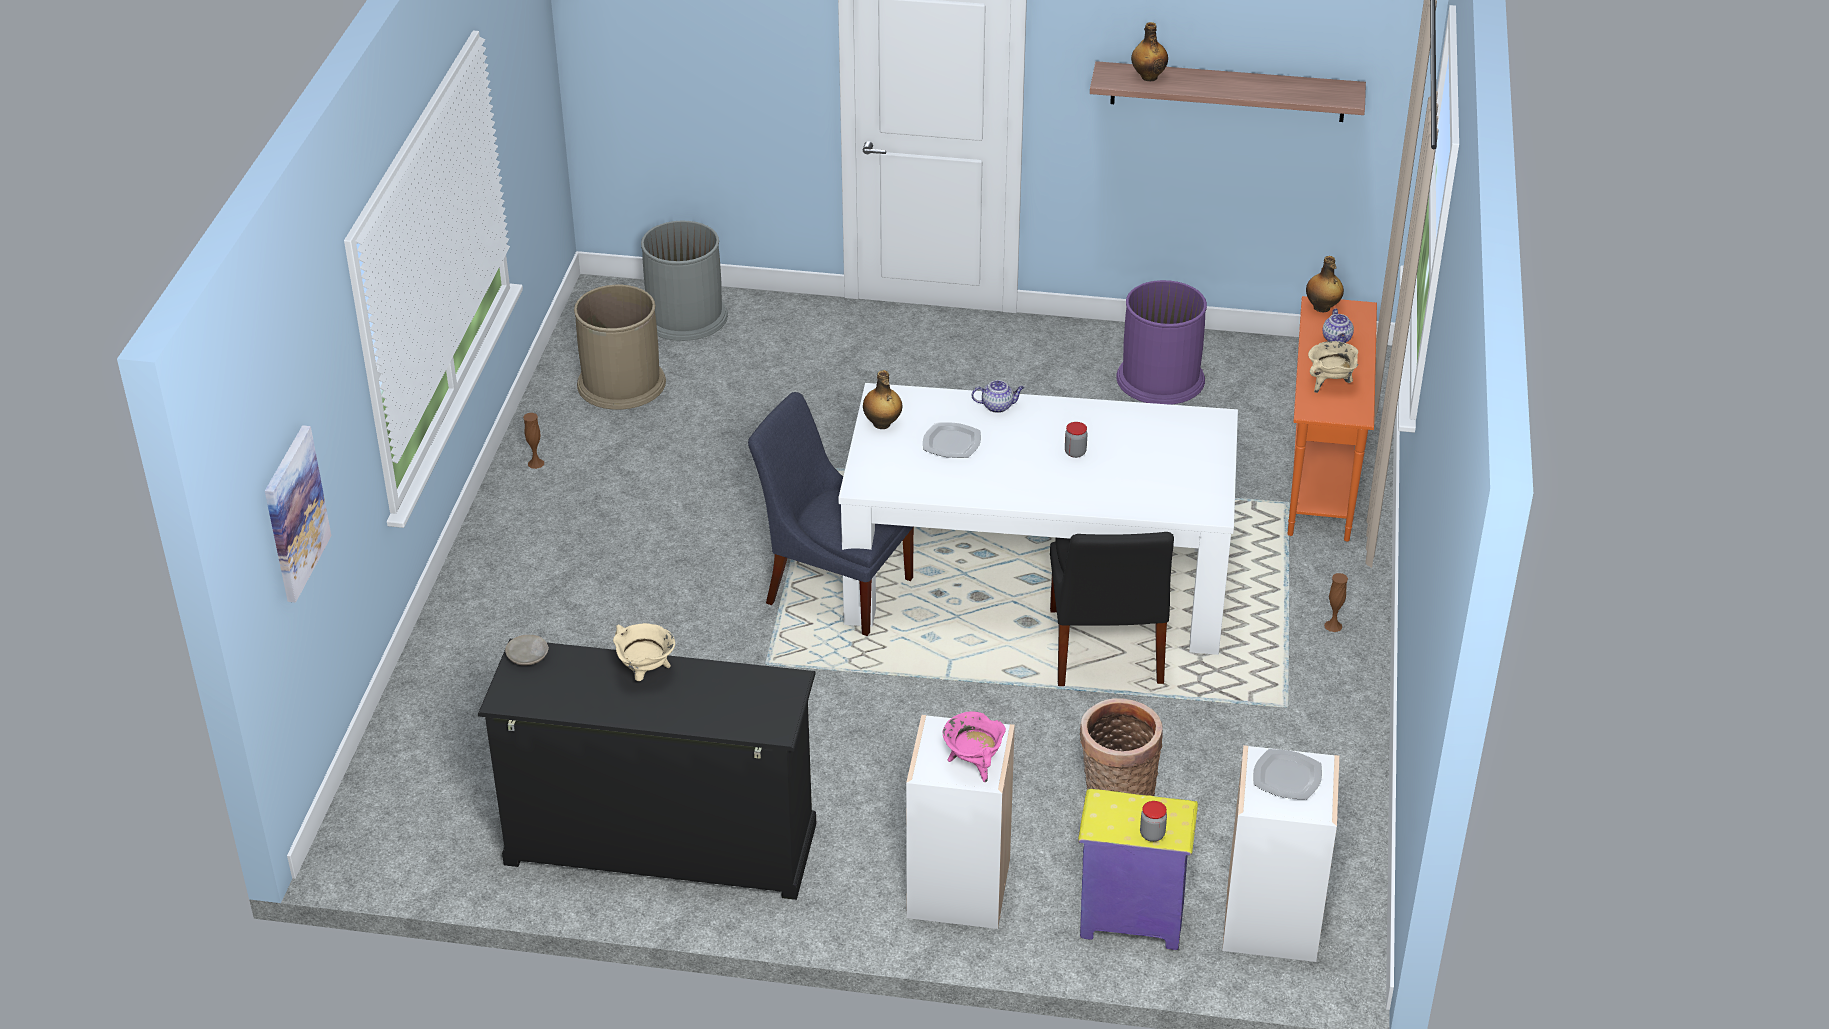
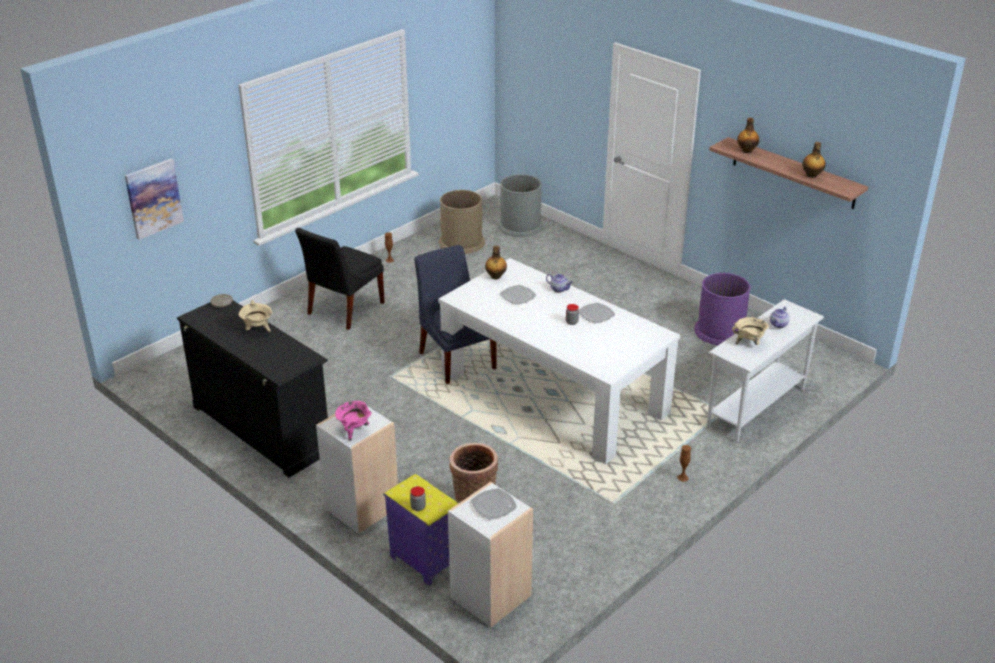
camera: 35 degrees right, 5 degrees down
black chair [1050,532,1174,686] -> black chair moved to [295,228,385,330]
orange console table [1287,296,1377,542] -> white console table [707,299,824,443]
bottle [1306,256,1344,312] -> bottle moved to [802,142,826,178]
none -> plate [579,303,615,323]

